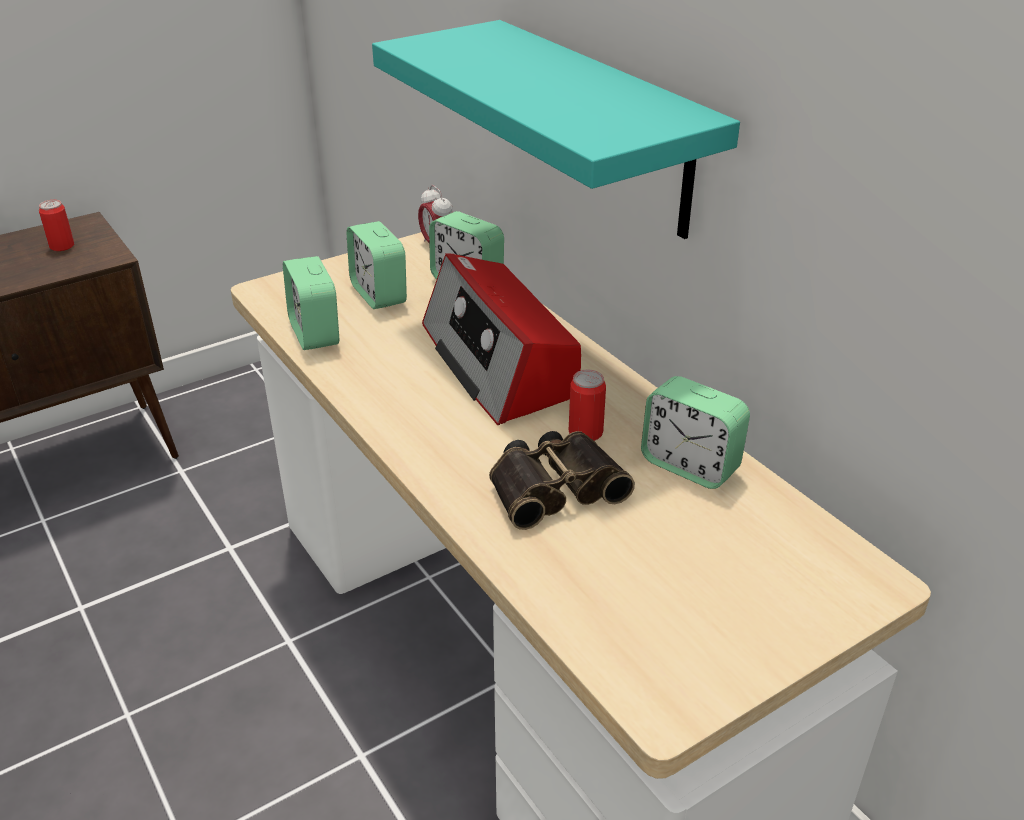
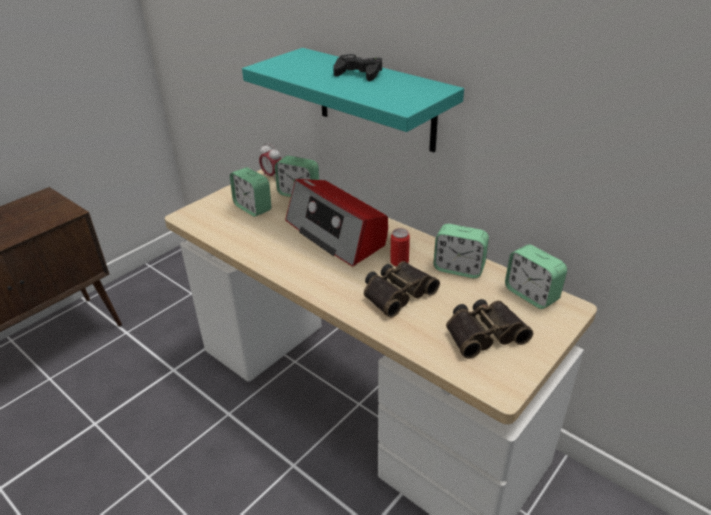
camera: 15 degrees left, 0 degrees up
can [39,200,74,251] -> none
alarm clock [283,256,339,350] -> alarm clock moved to [505,244,567,309]
none -> black game controller [333,54,382,81]
none -> binoculars [446,299,533,359]

